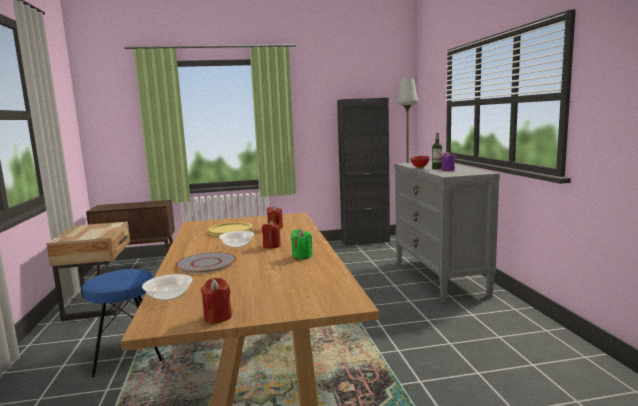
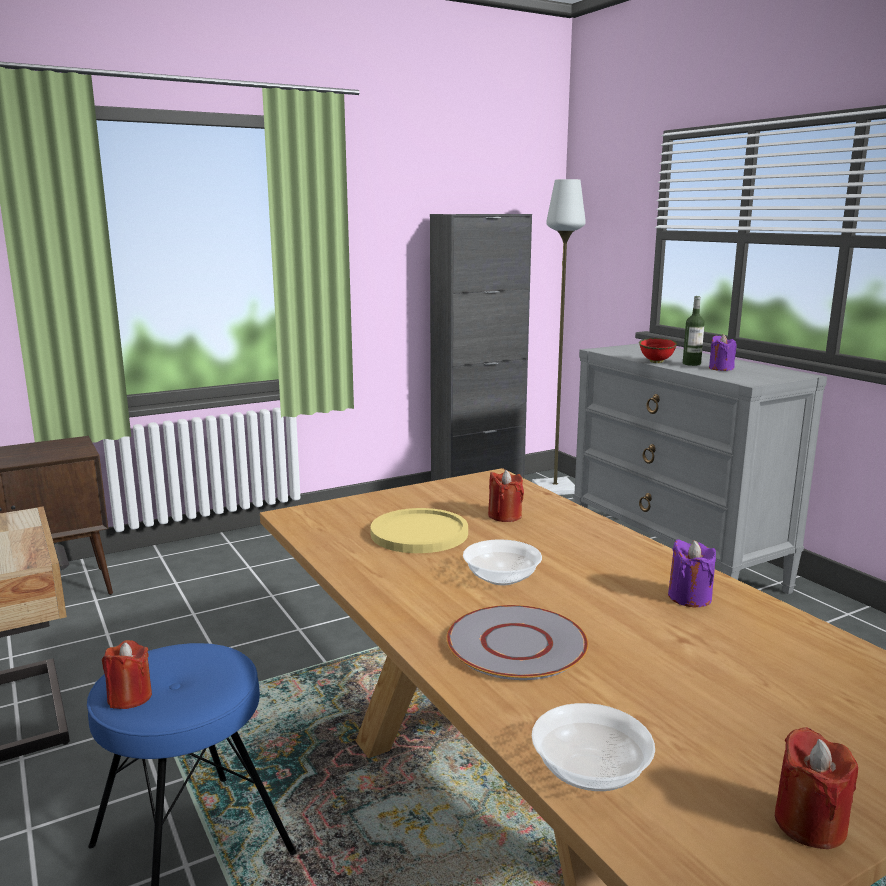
camera: 20 degrees left, 5 degrees up
red candle [262,221,281,249] -> red candle moved to [102,640,152,709]
green candle [291,229,313,260] -> purple candle [668,539,716,607]

